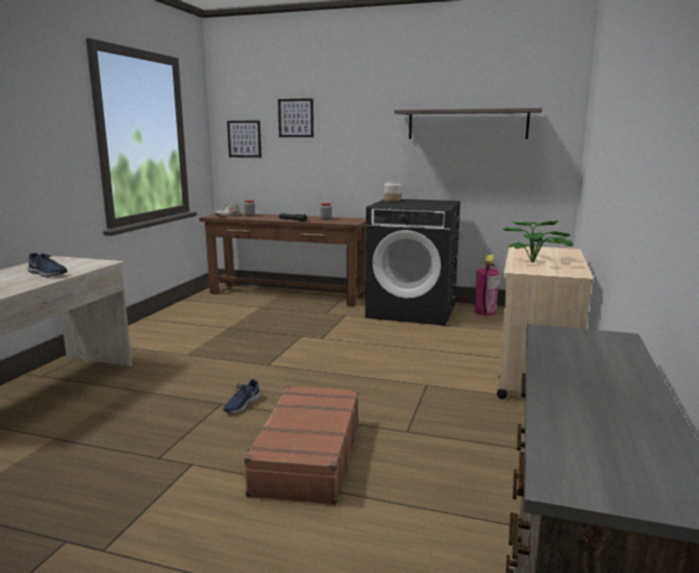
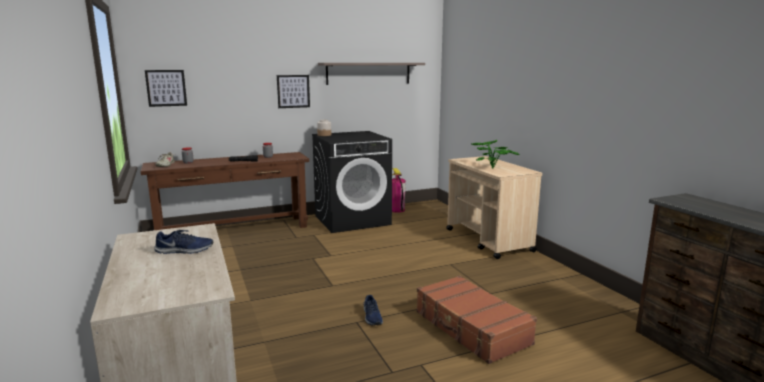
camera: 40 degrees left, 0 degrees up
picture [278,98,314,137] -> picture moved to [277,75,310,108]

